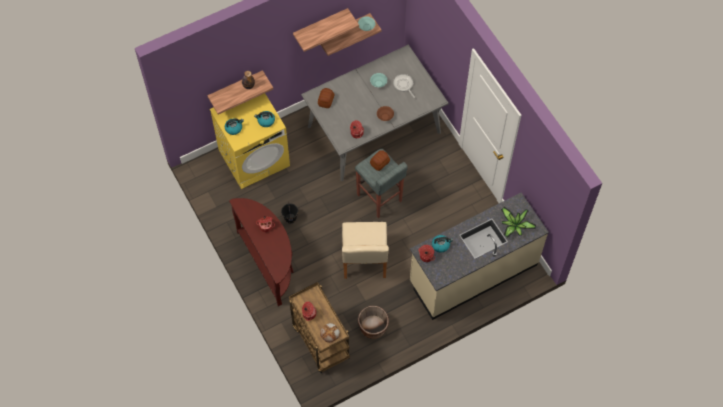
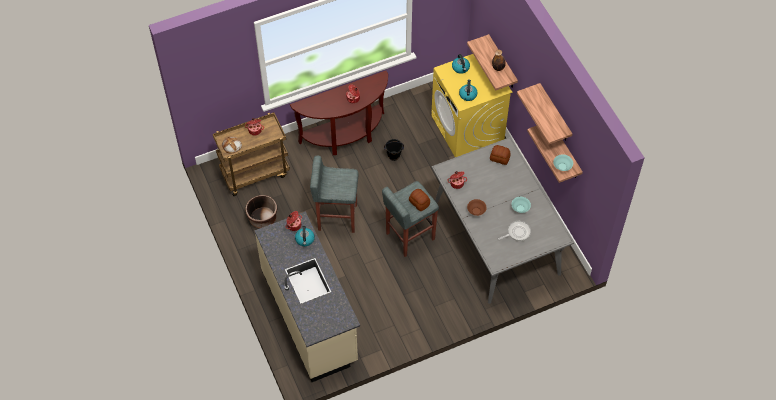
camera: 95 degrees right, 5 degrees down
beige chair [342,222,389,279] -> grey stool [310,156,358,233]
potted plant [501,206,536,238] -> none

